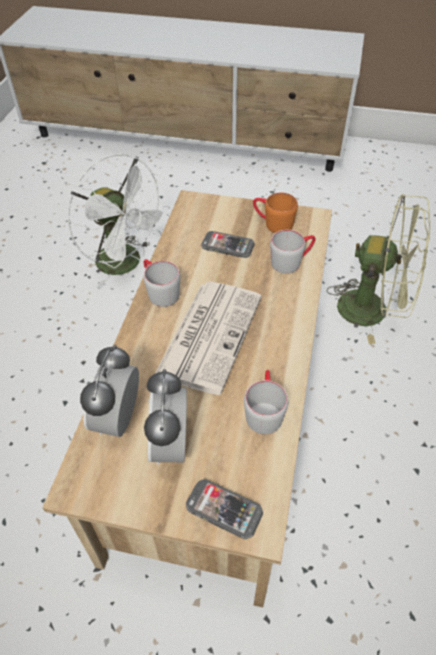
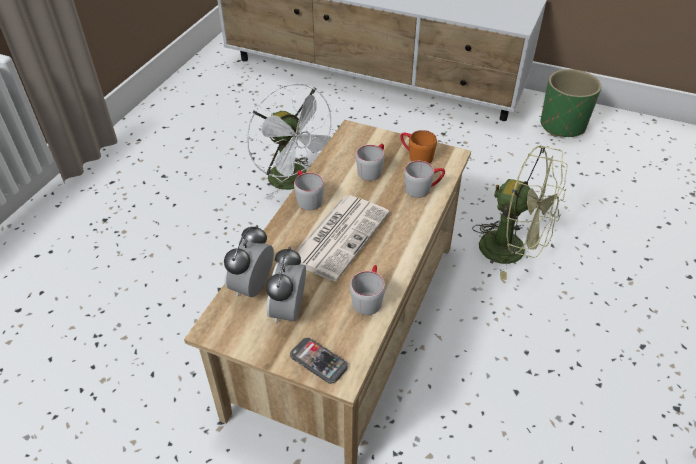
camera: 10 degrees right, 5 degrees down
phone [201,231,255,258] -> grey mug [356,144,385,181]
none -> green planter [541,69,601,137]

